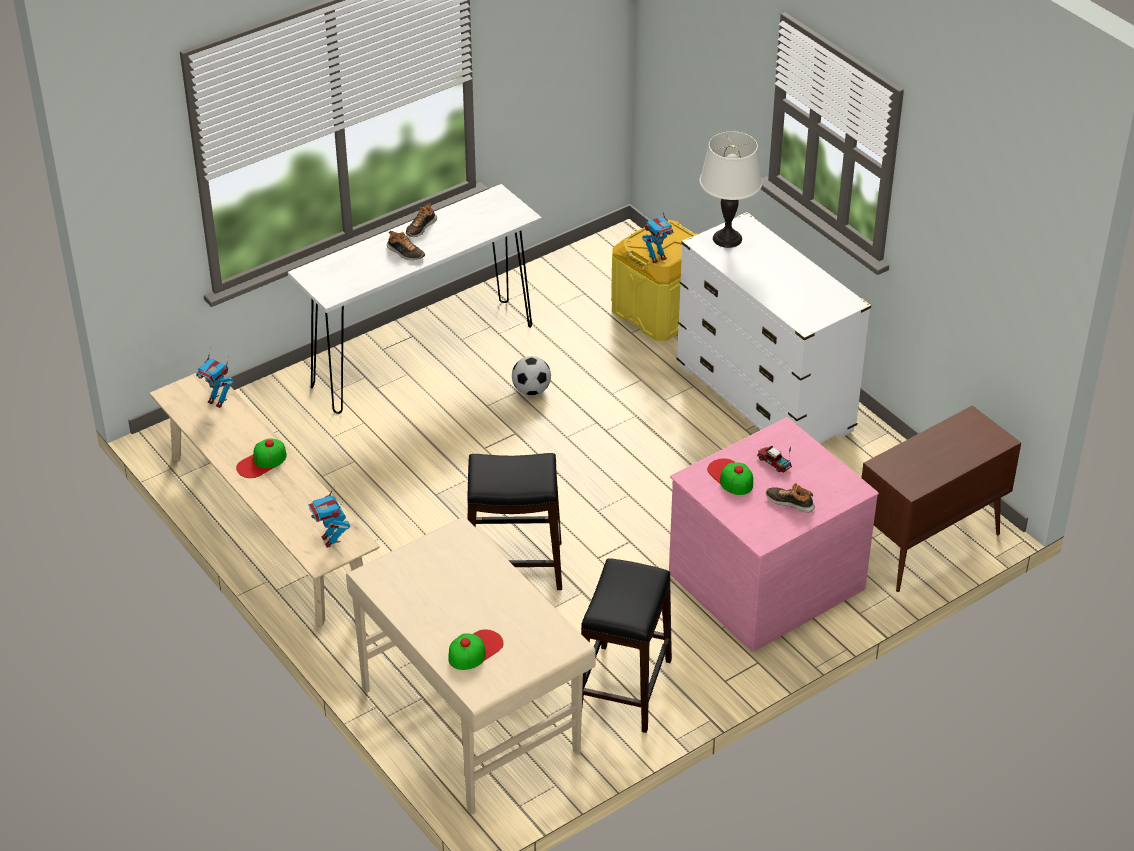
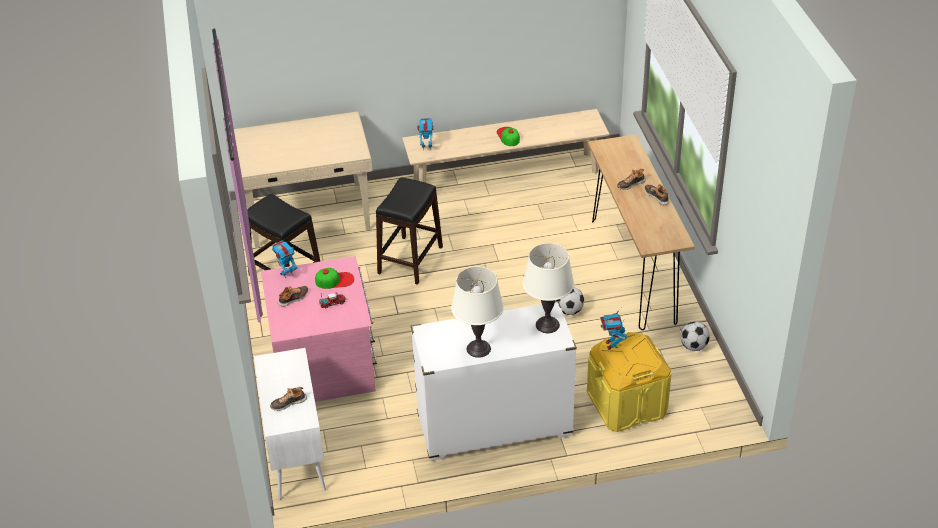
camera: 115 degrees right, 0 degrees up
toy robot [196,348,234,408] -> toy robot moved to [272,240,297,279]
white console table [288,184,542,414] -> brown console table [588,134,695,330]
cap [448,629,504,670] -> none
brown cabinet [862,405,1021,592] -> white cabinet [254,348,326,499]
none -> shoe [270,387,307,411]
none -> white table lamp [451,267,504,358]
none -> football [680,322,710,351]

